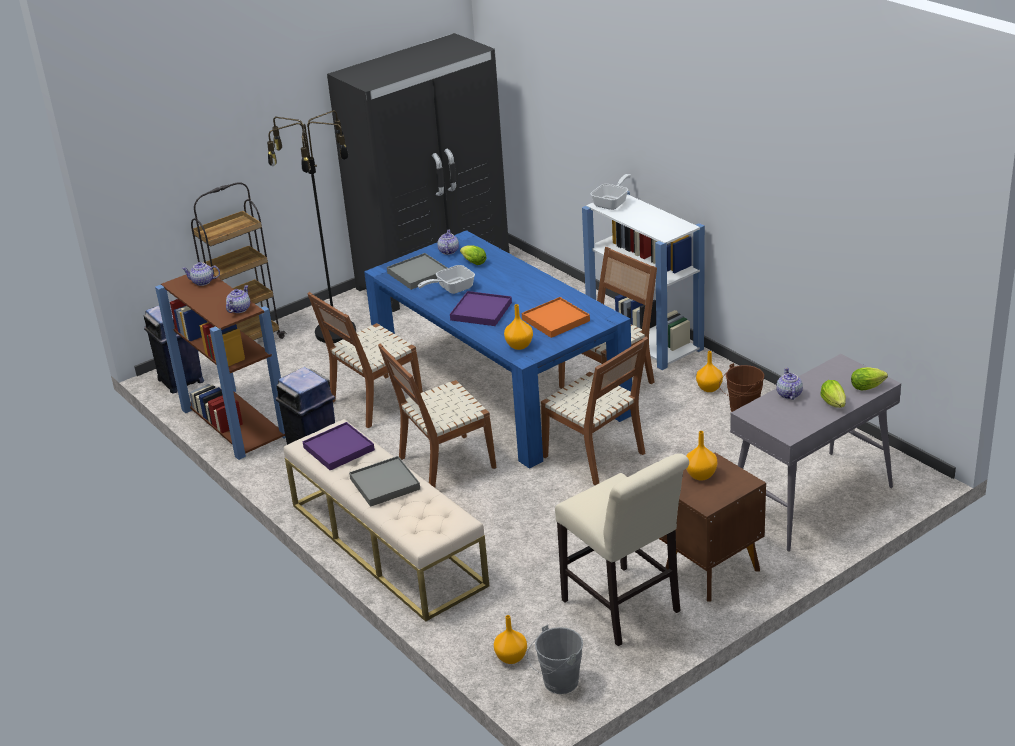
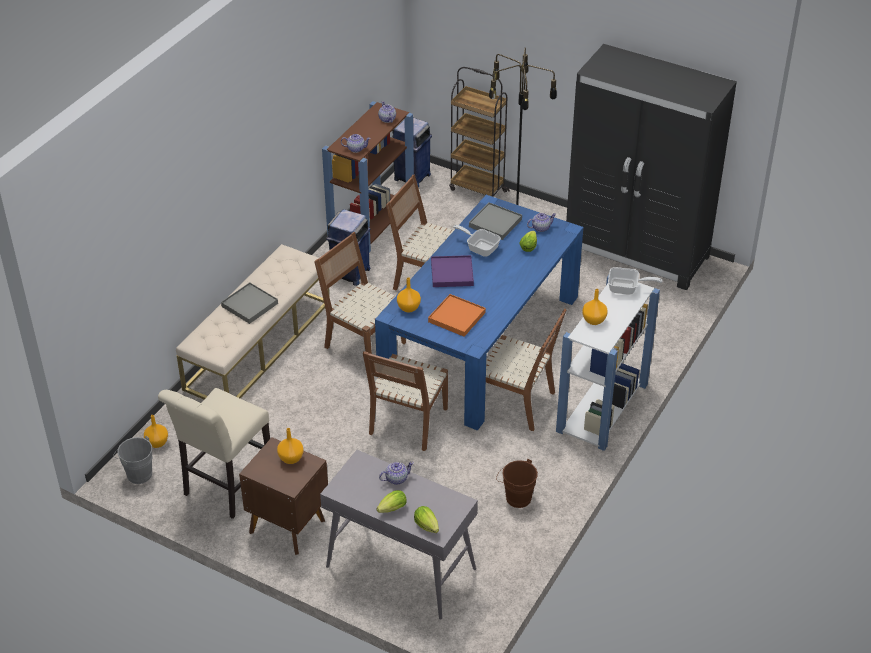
camera: 65 degrees right, 10 degrees up
purple tray [302,422,375,470] -> none
orange vase [696,351,723,392] -> orange vase moved to [582,289,608,325]

